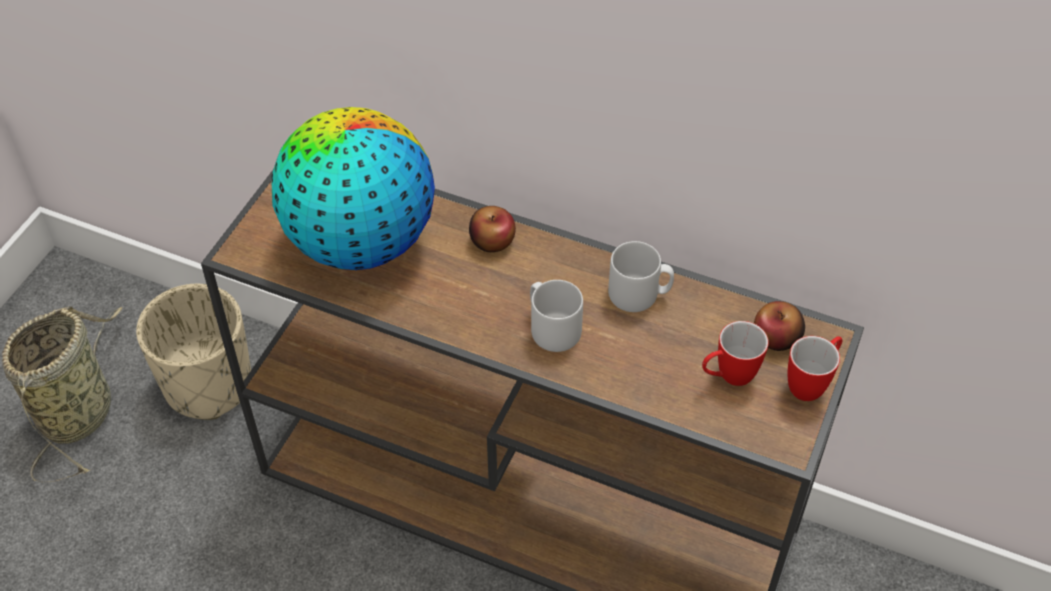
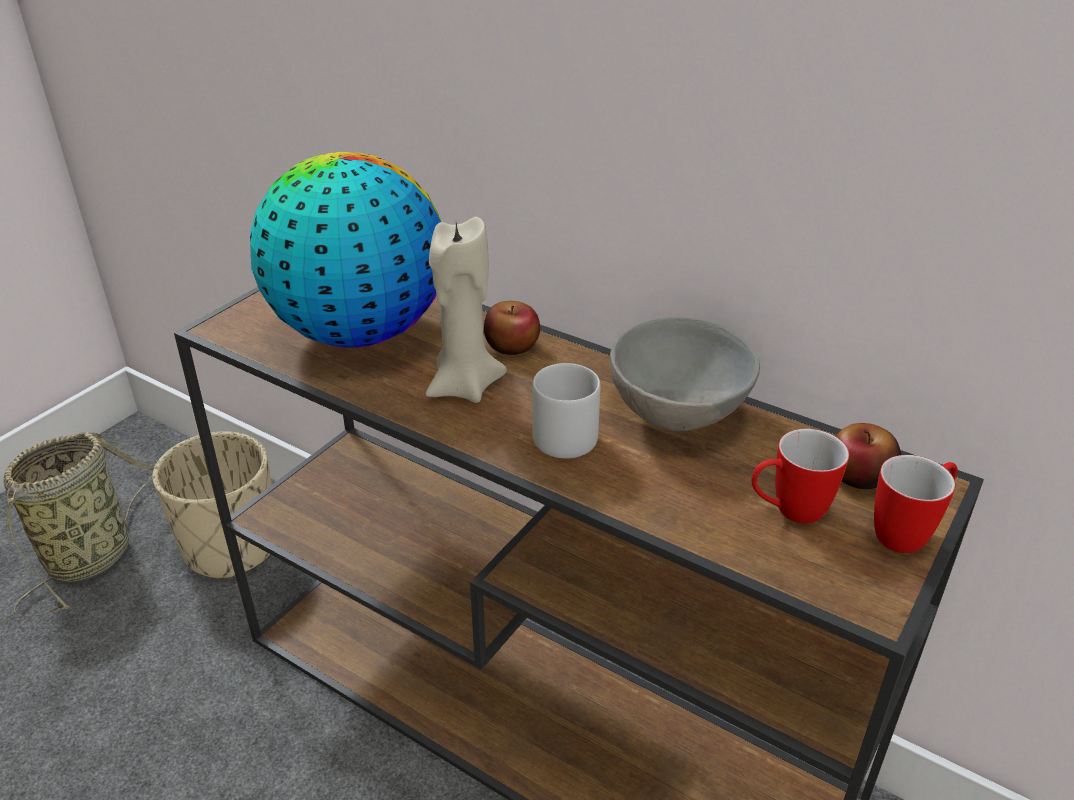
camera: 10 degrees right, 15 degrees down
grey mug [608,241,674,312] -> grey bowl [610,317,760,431]
none -> beige candle [426,217,507,403]

